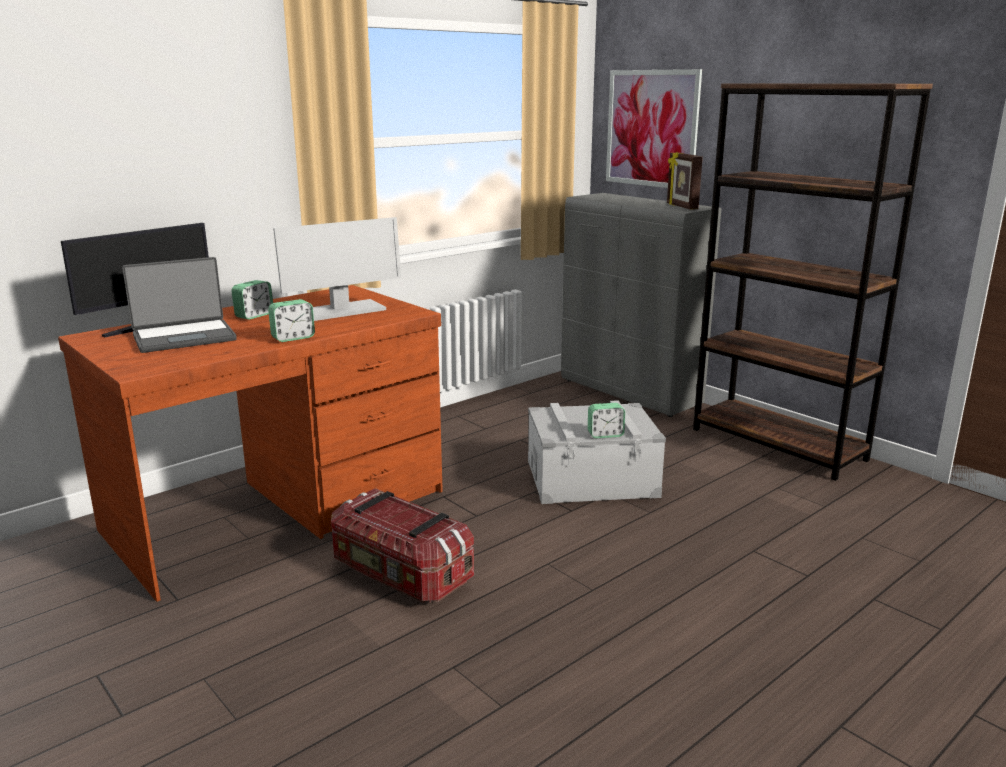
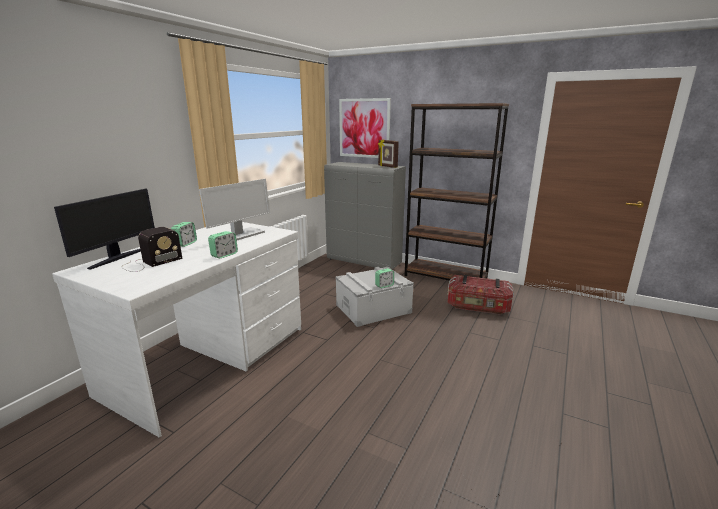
camera: 20 degrees left, 0 degrees up
brown desk [58,285,443,602] -> white desk [52,222,301,438]
laptop [122,257,237,353] -> radio [122,227,182,272]
storage box [331,488,474,603] -> storage box moved to [448,275,514,315]

